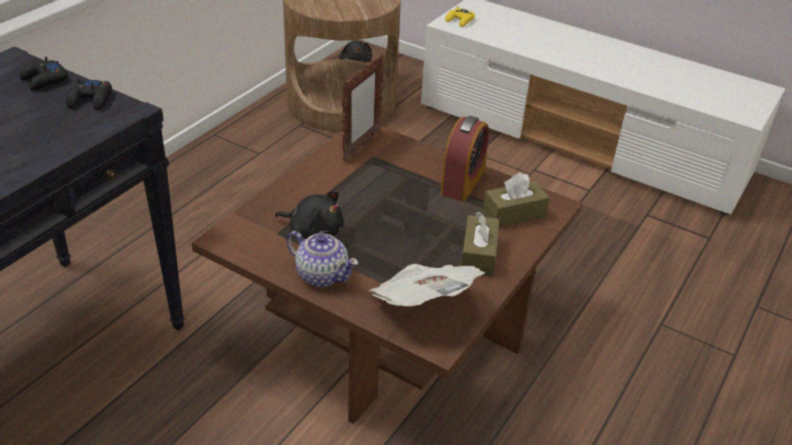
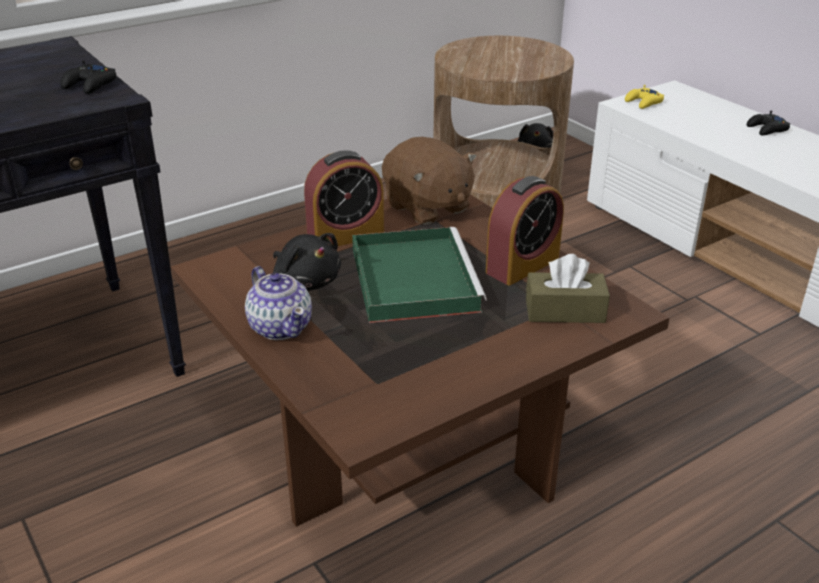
camera: 25 degrees right, 5 degrees down
black game controller [20,57,68,91] -> black game controller moved to [747,111,790,136]
picture frame [342,53,384,162] -> brown plush toy [382,137,477,225]
newspaper [369,264,485,306] -> none
brown tissue box [461,212,500,276] -> none
none -> alarm clock [304,150,384,246]
none -> green tray [352,227,487,323]

